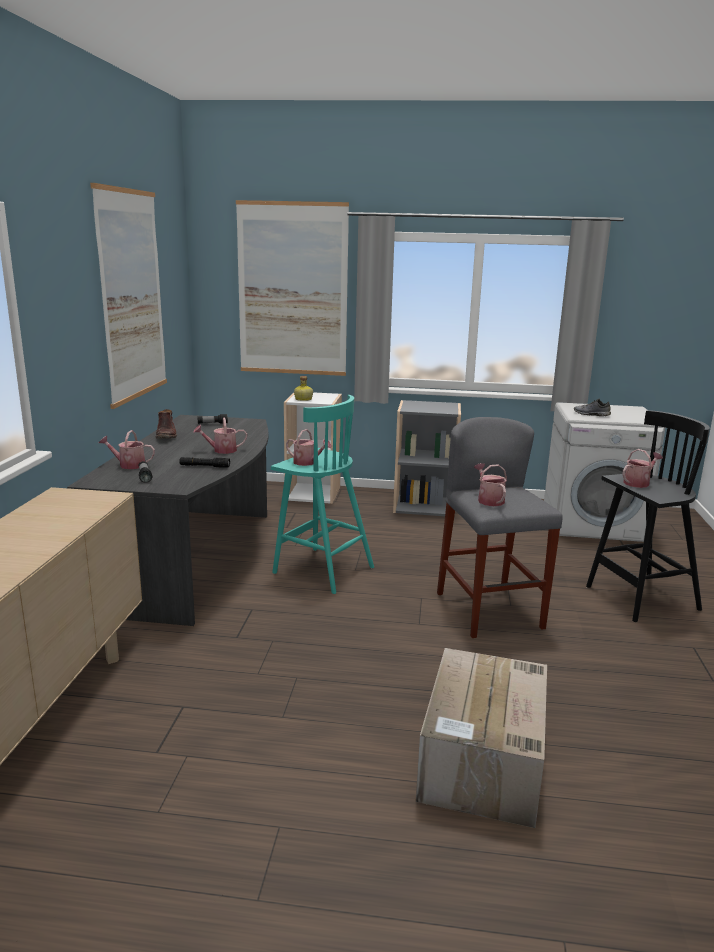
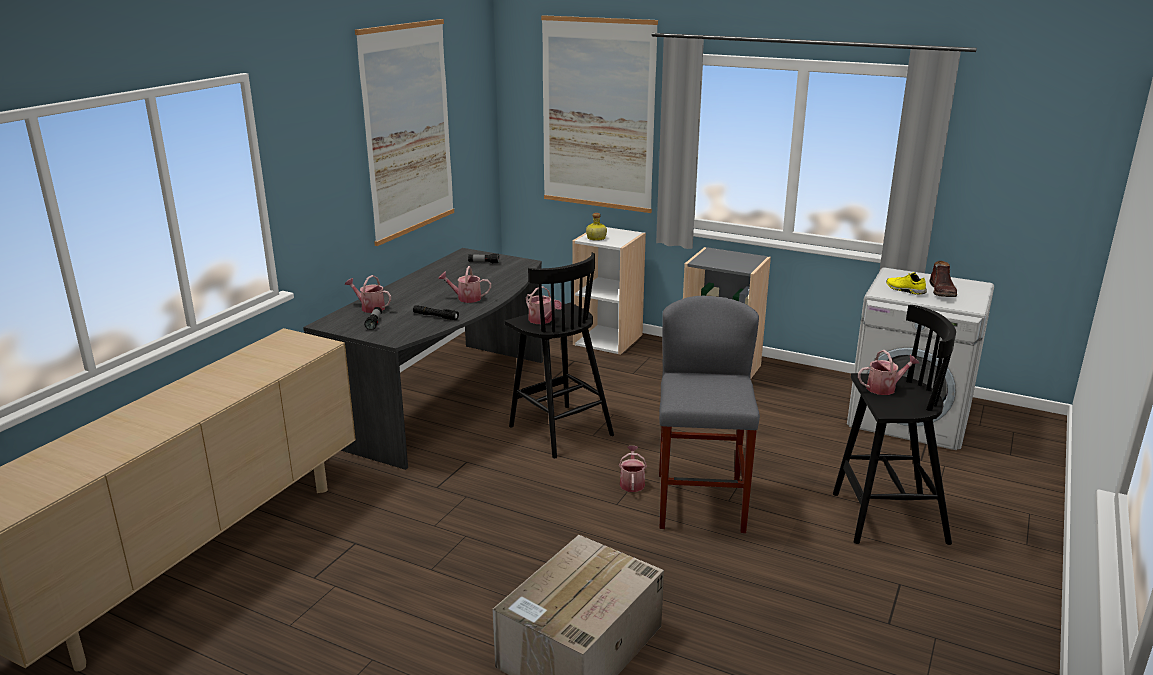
camera: 20 degrees right, 5 degrees up
brown boot [156,409,177,439] -> brown boot moved to [929,261,957,297]
turquoise stool [271,395,374,594] -> black stool [504,253,614,458]
watering can [474,463,507,506] -> watering can moved to [619,446,647,492]
grey shoe [574,399,611,416] -> yellow shoe [886,272,927,295]

